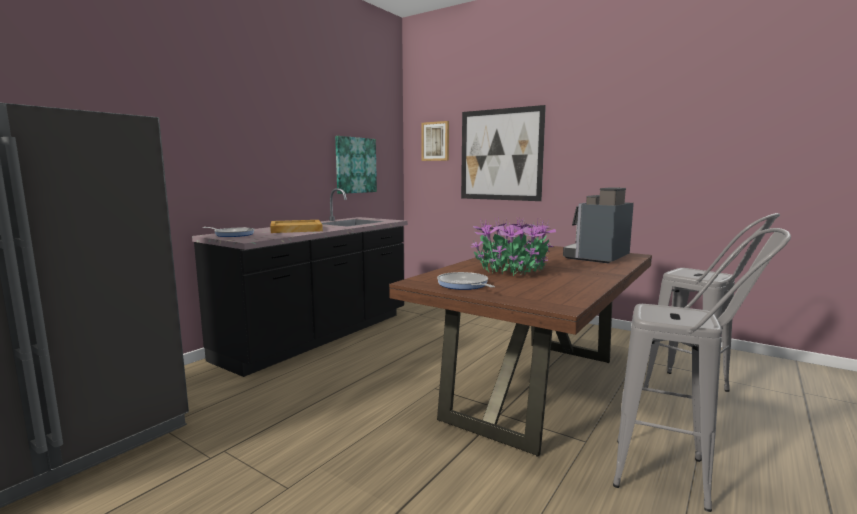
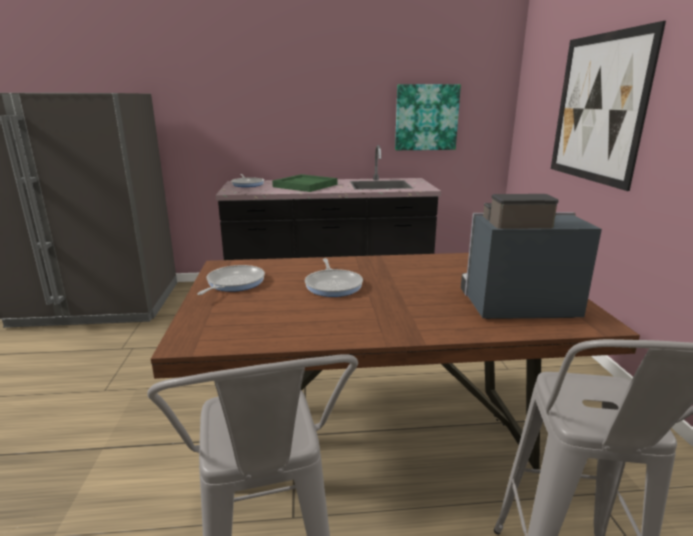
camera: 50 degrees right, 10 degrees up
beige tray [270,220,323,233] -> green tray [272,174,337,192]
picture [421,121,449,161] -> none
potted plant [470,218,556,276] -> frying pan [305,258,363,297]

